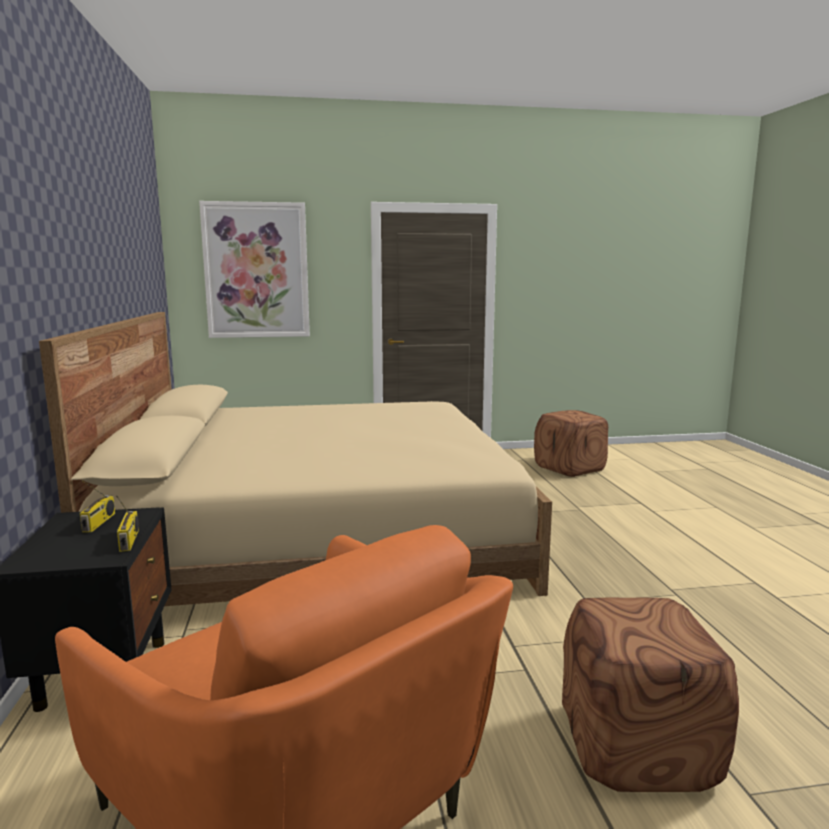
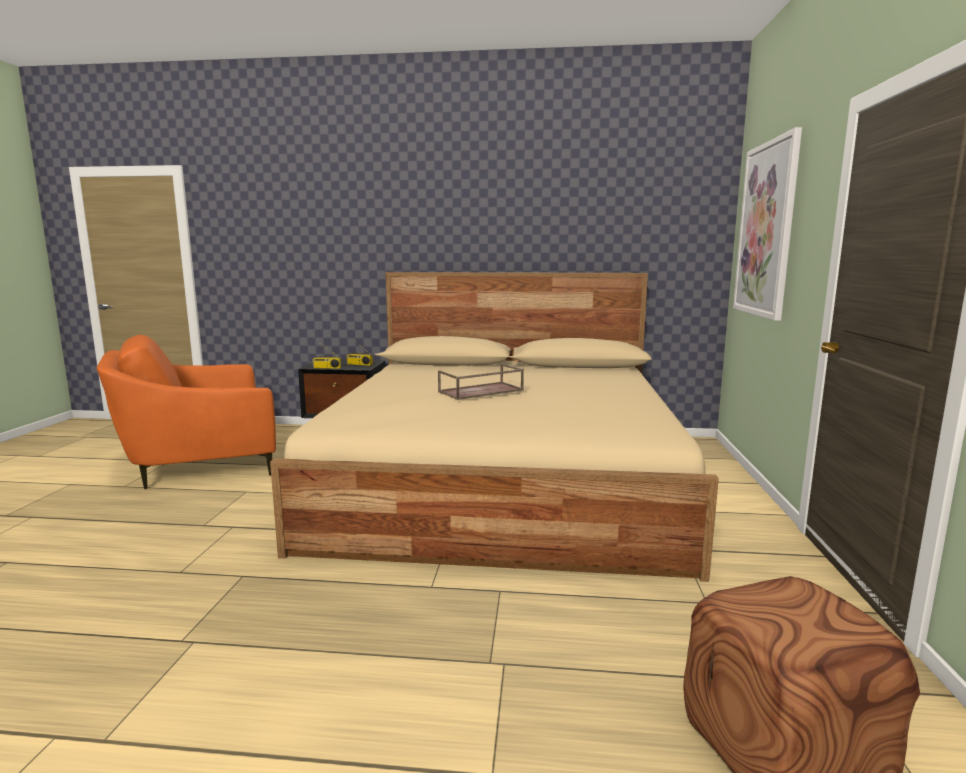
camera: 105 degrees right, 0 degrees up
brown ottoman [562,598,739,792] -> none
none -> brown tray [438,363,524,400]

